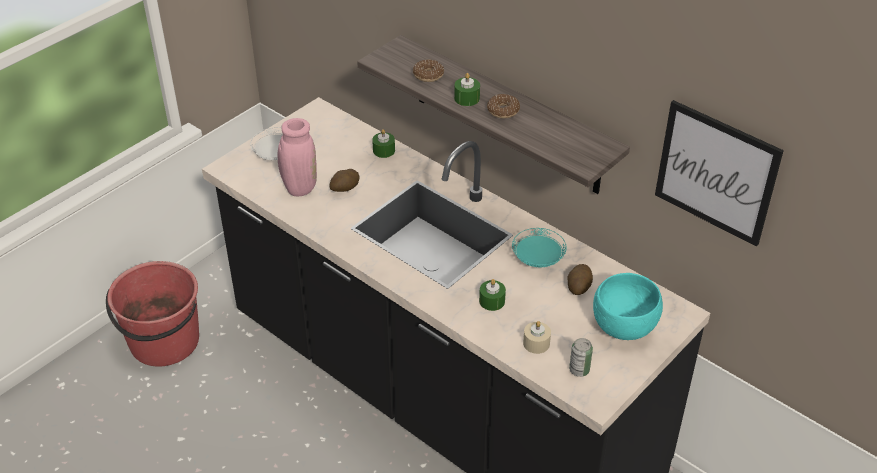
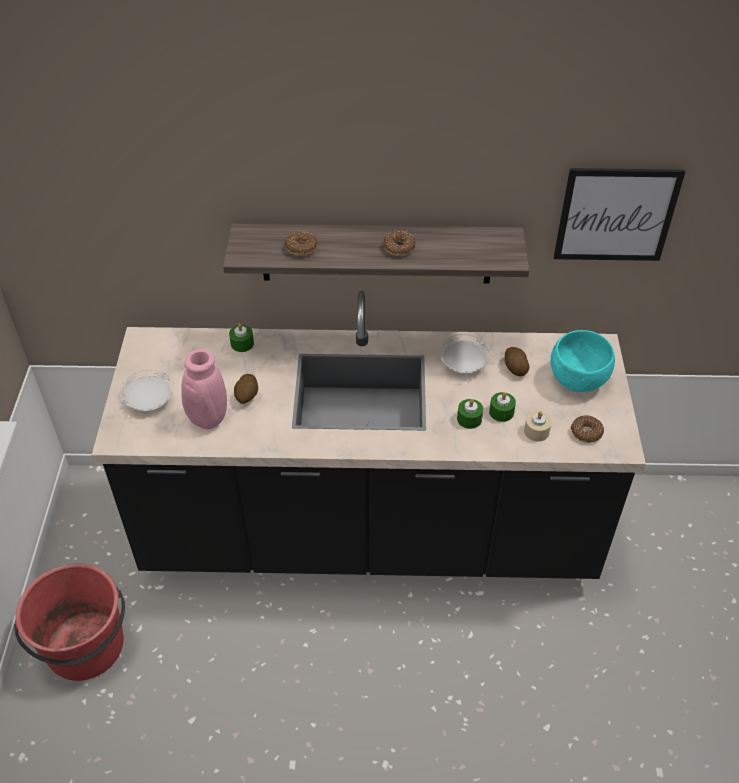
camera: 40 degrees left, 5 degrees up
green candle [454,73,480,106] -> green candle moved to [489,392,516,422]
turquoise plate [512,228,567,267] -> white plate [439,334,491,373]
can [569,338,593,377] -> donut [571,415,604,443]

